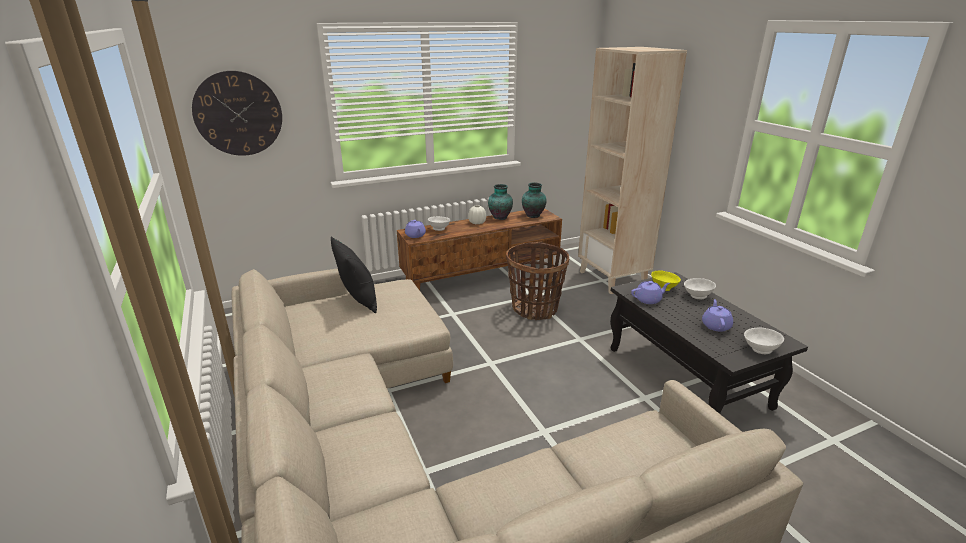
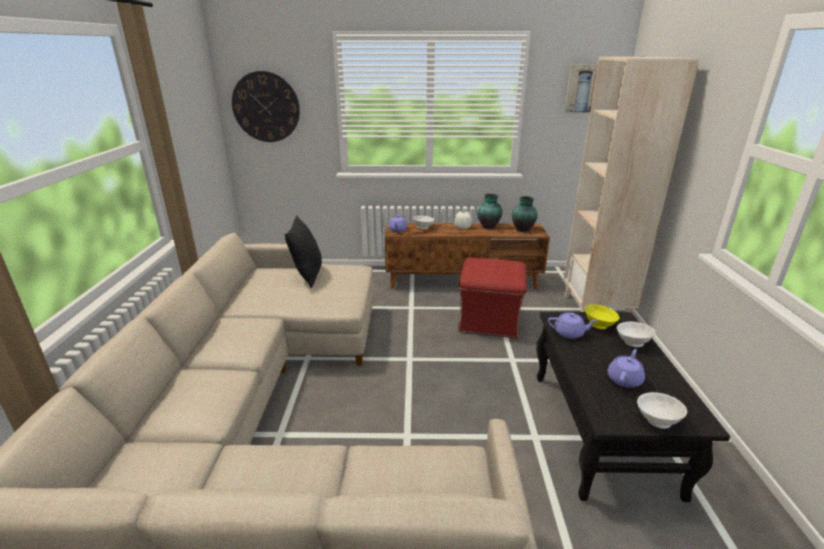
camera: 25 degrees right, 0 degrees up
basket [506,242,569,320] -> red ottoman [457,258,527,339]
none -> picture [564,65,598,112]

